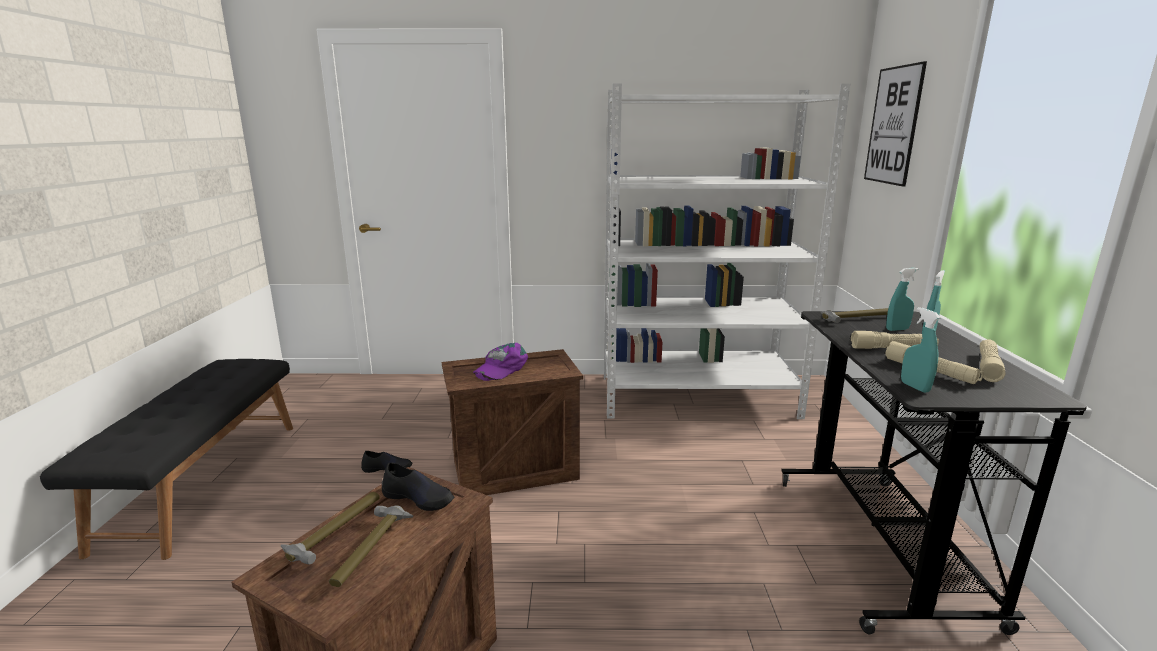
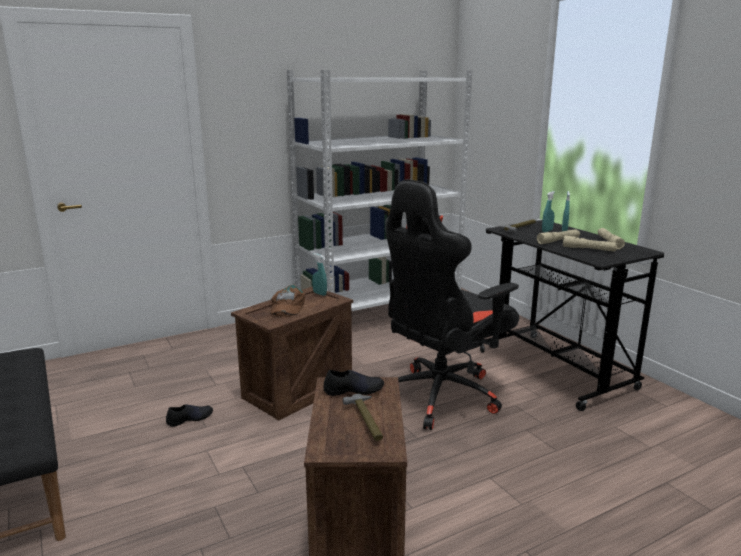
camera: 30 degrees left, 0 degrees up
hammer [281,492,380,565] -> none
purple cap [473,343,528,381] -> brown cap [270,284,305,317]
picture [864,61,927,187] -> none
turquoise spray bottle [901,307,941,393] -> turquoise spray bottle moved to [312,253,327,296]
none -> black office chair [385,179,519,430]

